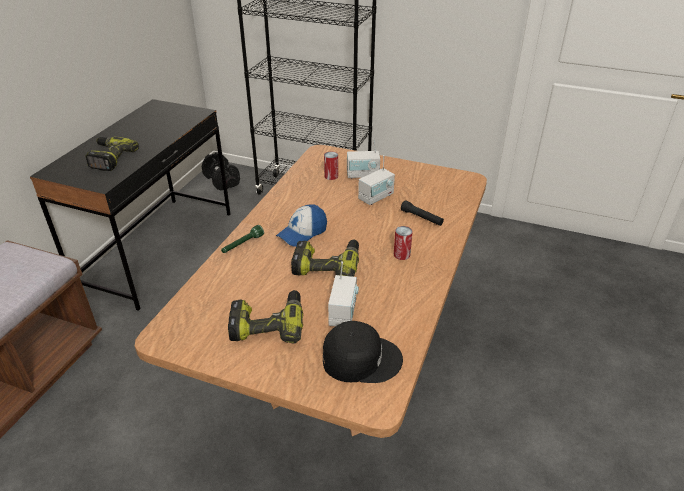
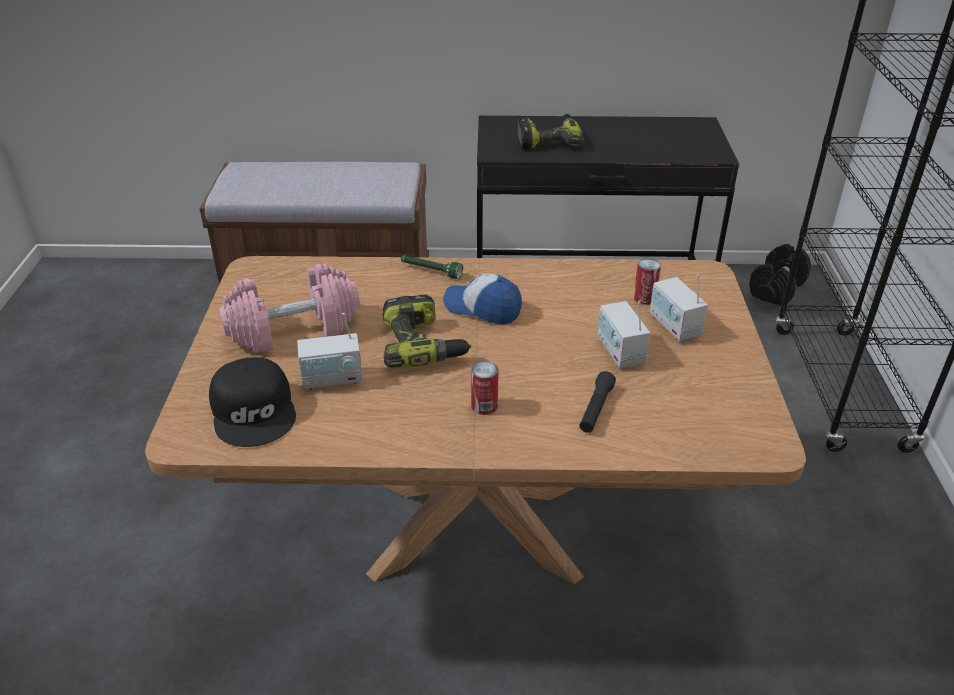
camera: 70 degrees right, 0 degrees up
power drill [228,290,303,344] -> pink dumbbell [219,263,360,353]
radio [358,155,395,205] -> radio turned 45 degrees clockwise [598,300,650,368]

